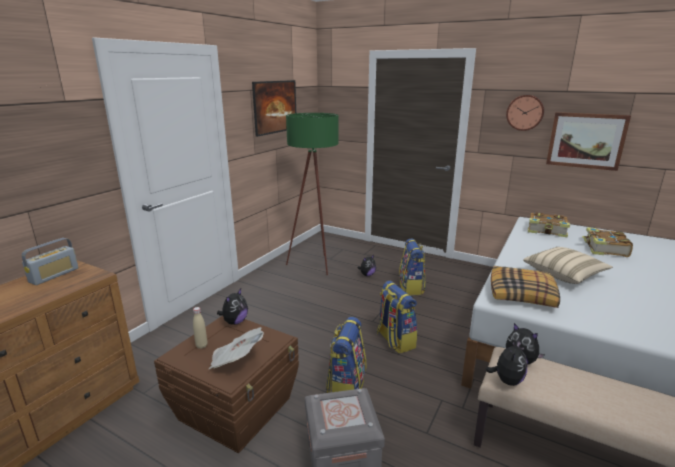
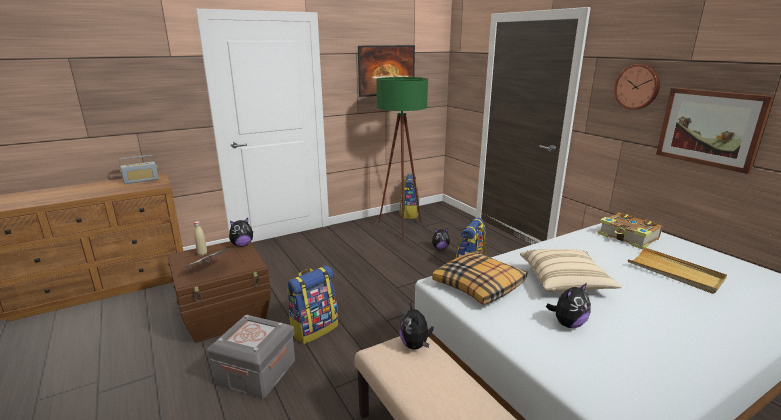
camera: 30 degrees right, 0 degrees up
backpack [377,281,417,353] -> backpack moved to [399,173,419,219]
plush toy [486,340,527,386] -> plush toy moved to [546,283,591,328]
book [582,227,633,257] -> beige tray [628,247,727,294]

